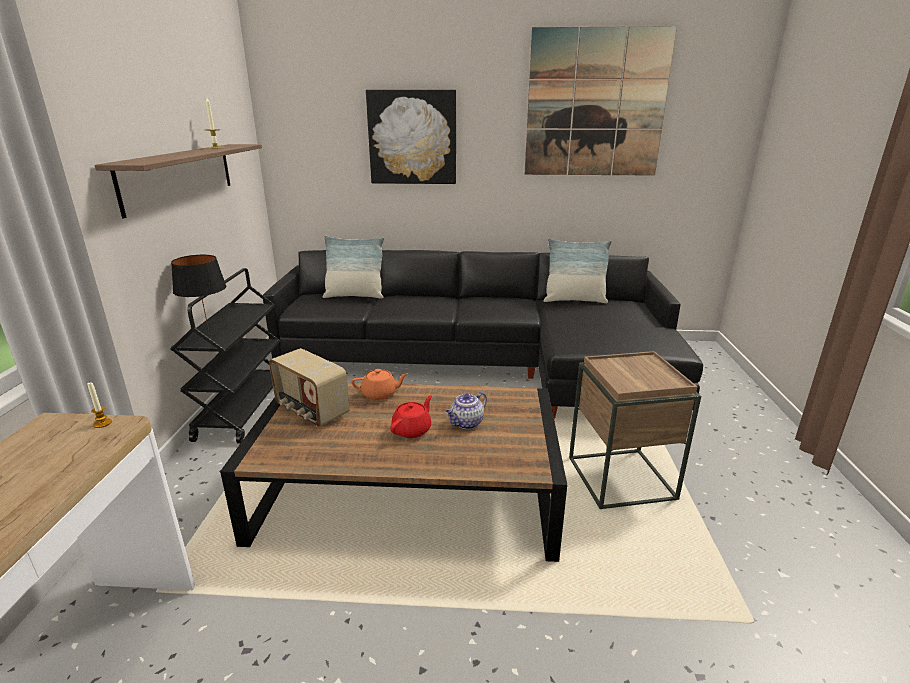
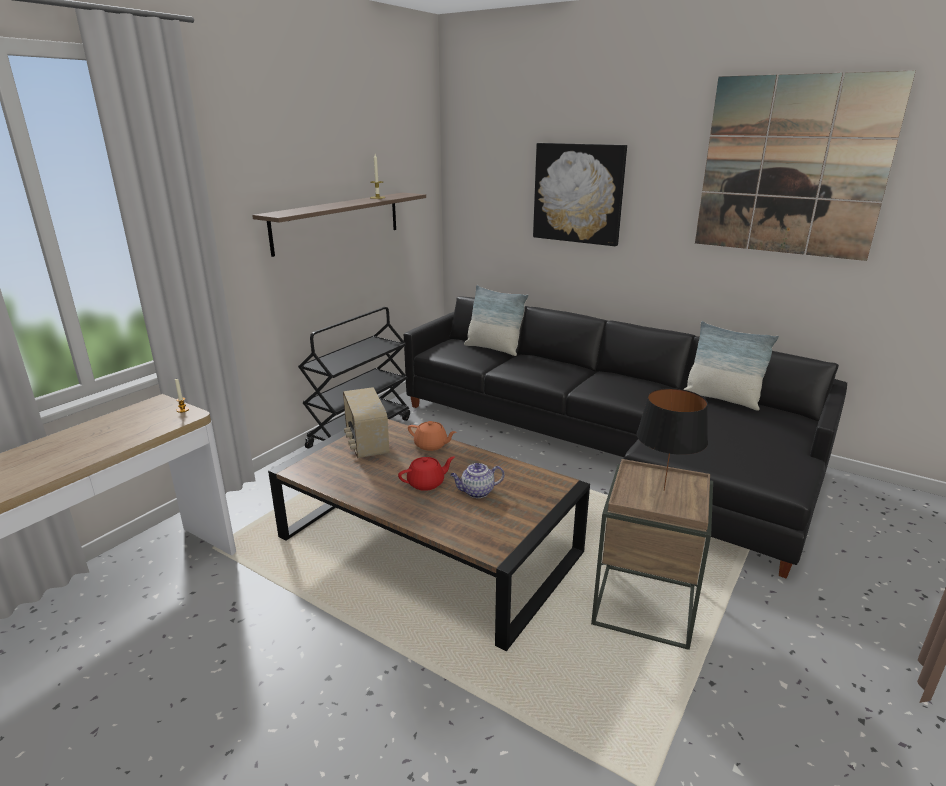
camera: 30 degrees right, 0 degrees up
black table lamp [171,255,226,330] -> black table lamp moved to [637,388,708,491]

